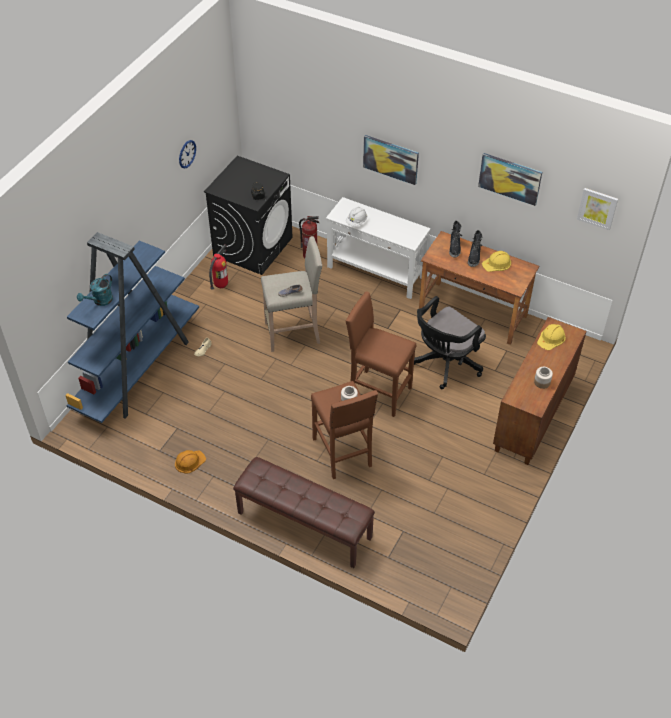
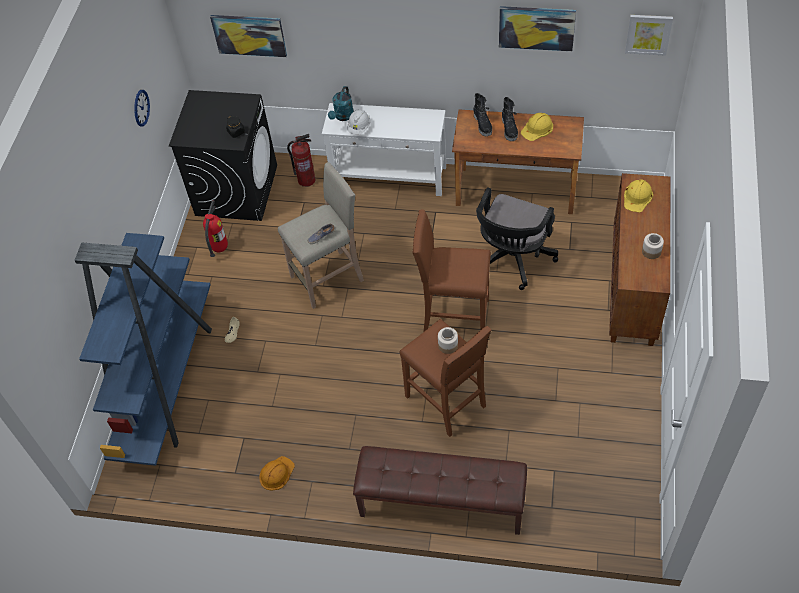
camera: 15 degrees left, 5 degrees up
turquoise watering can [77,274,113,306] -> turquoise watering can moved to [328,86,354,121]
picture [363,135,419,185] -> picture moved to [210,15,287,57]

